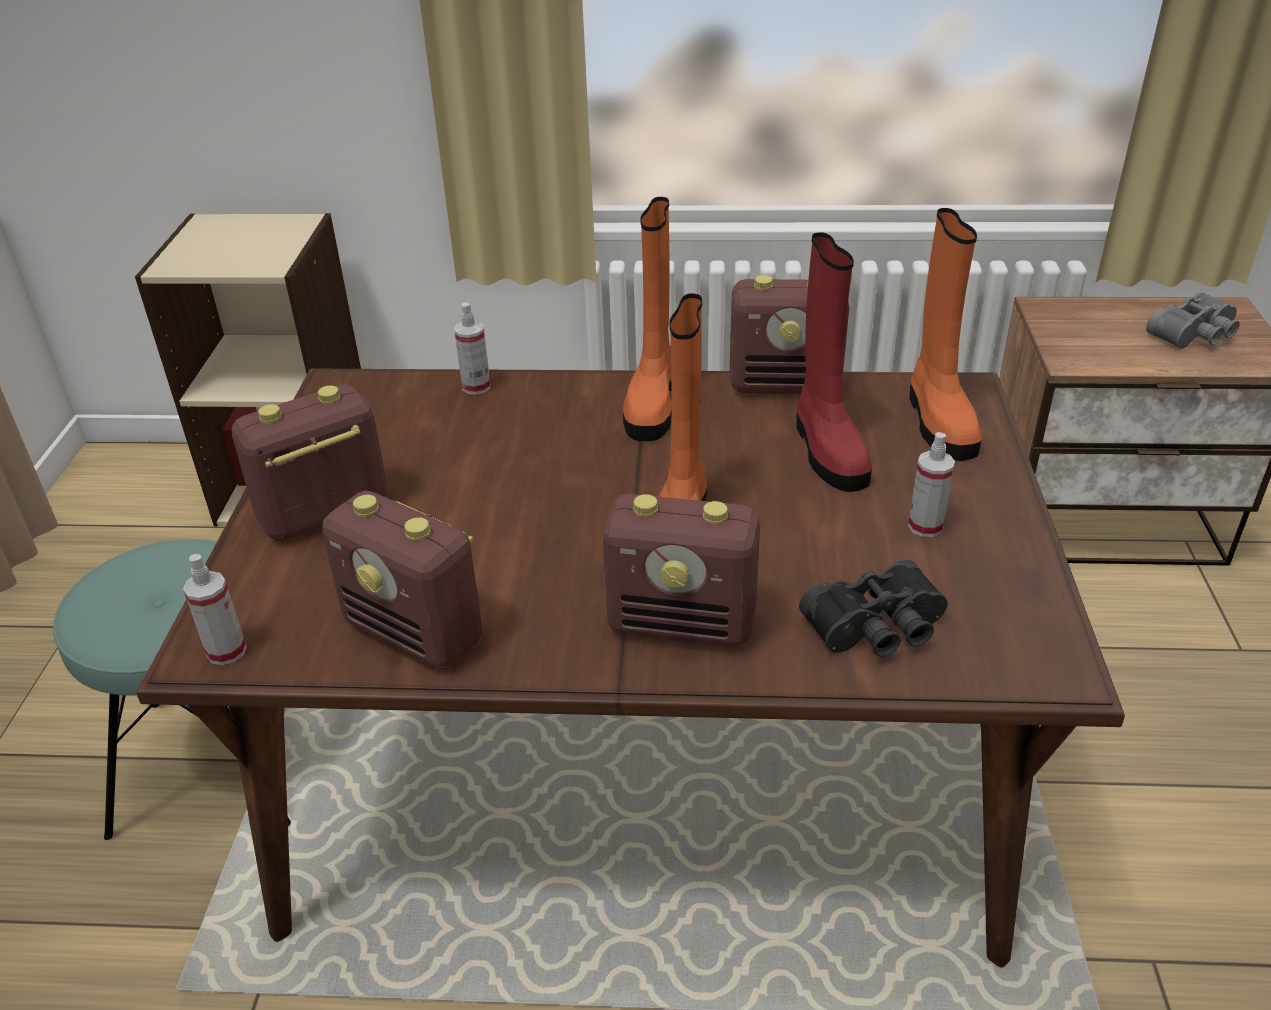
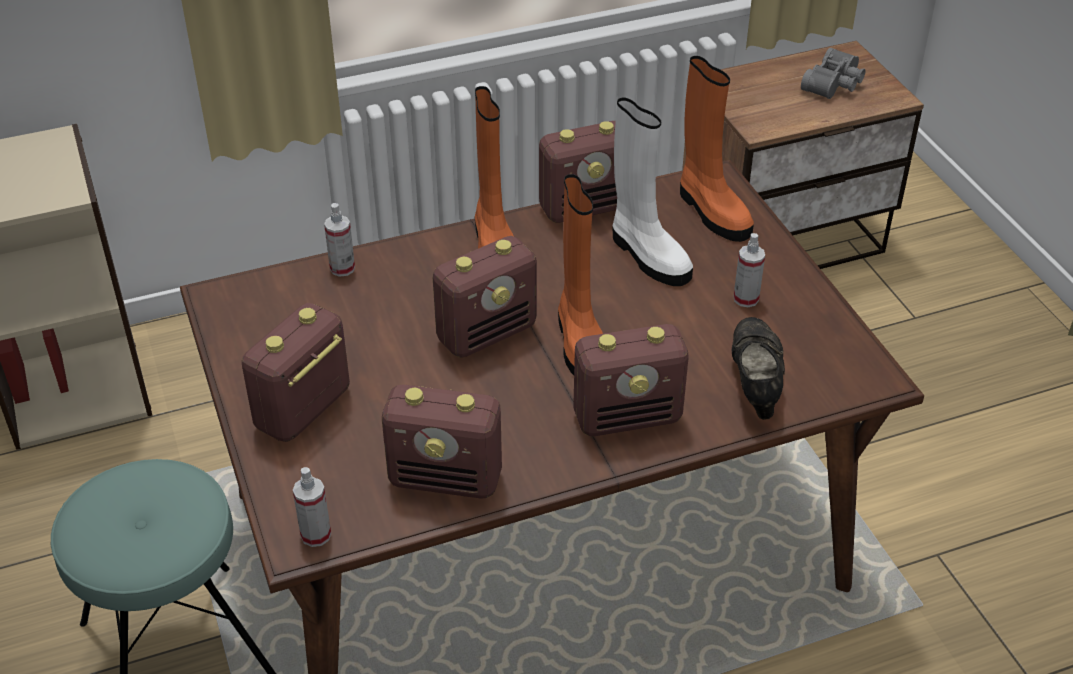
camera: 25 degrees left, 5 degrees up
red boot [797,232,872,492] -> white boot [613,98,693,286]
black binoculars [799,560,948,657] -> black shoe [732,317,785,420]
none -> radio [433,236,537,358]

